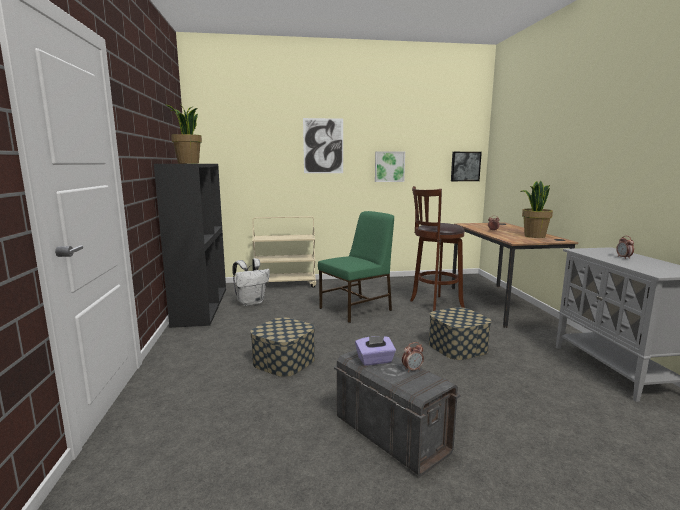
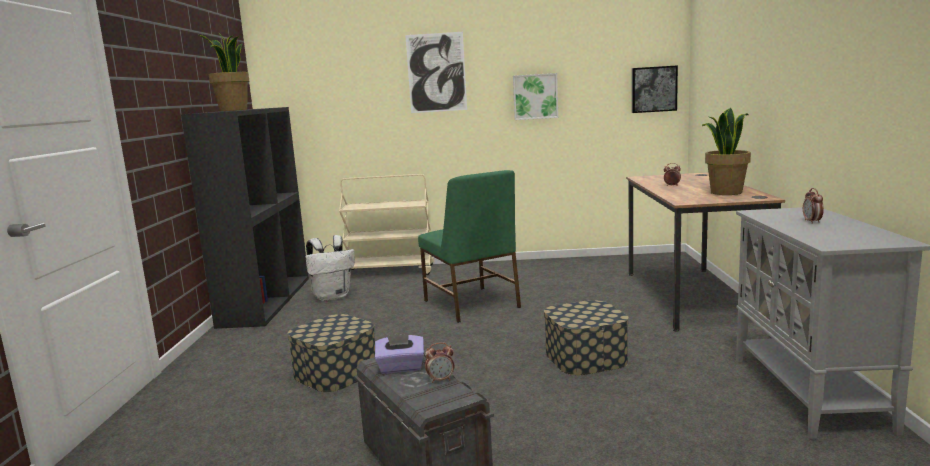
camera: 10 degrees right, 0 degrees up
green chair [318,211,394,323] -> green chair turned 90 degrees clockwise [418,170,521,323]
brown stool [410,186,465,311] -> none

